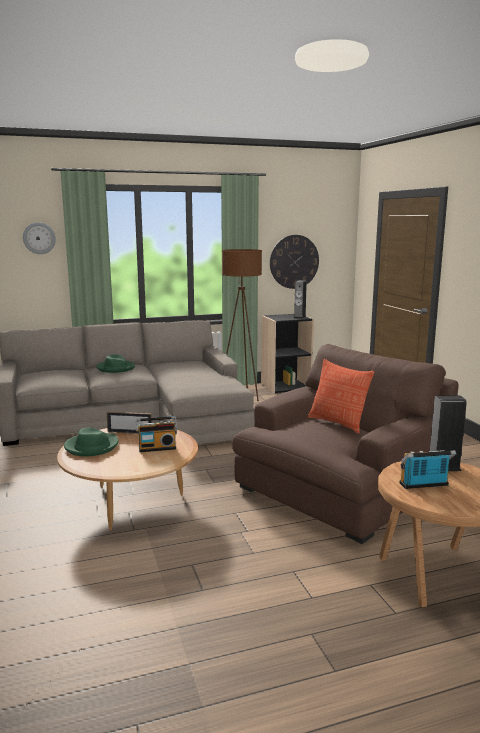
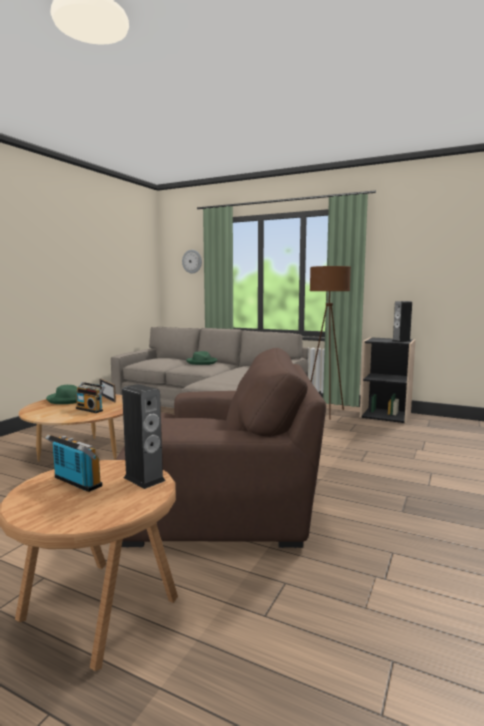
camera: 45 degrees right, 5 degrees down
wall clock [270,235,319,289] -> none
orange pillow [308,359,374,434] -> none

